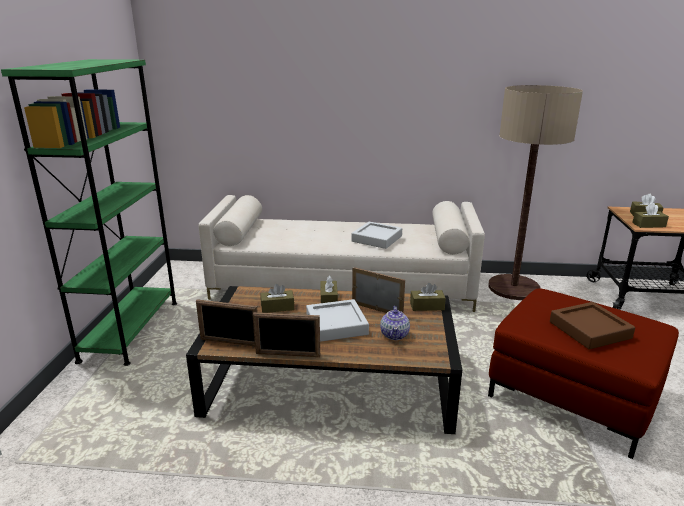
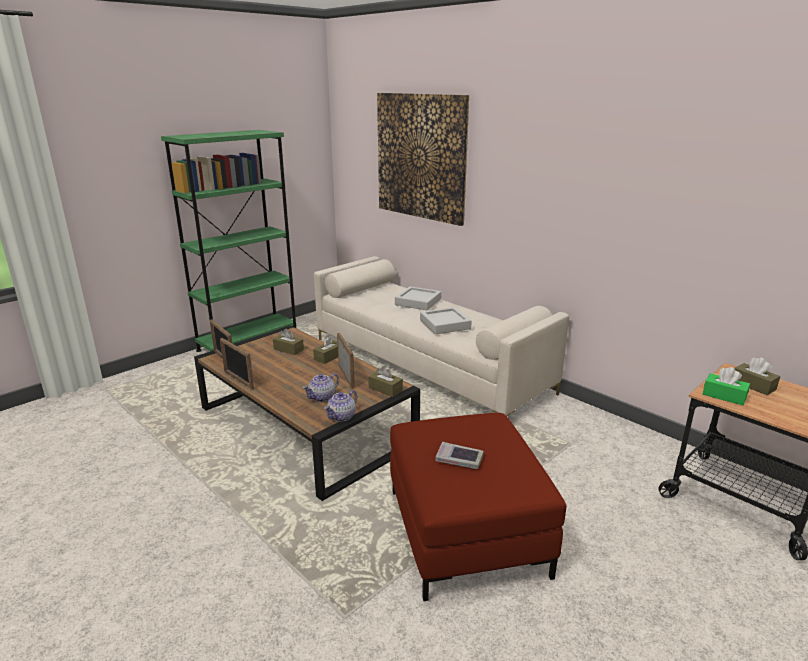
camera: 40 degrees right, 0 degrees up
grey tray [306,299,369,342] -> grey tray moved to [395,286,441,310]
floor lamp [489,85,583,300] -> none
brown tray [550,302,635,349] -> book [435,442,484,469]
brown tissue box [632,203,669,228] -> green tissue box [703,367,750,406]
none -> teapot [324,390,357,422]
none -> picture [377,93,469,226]

